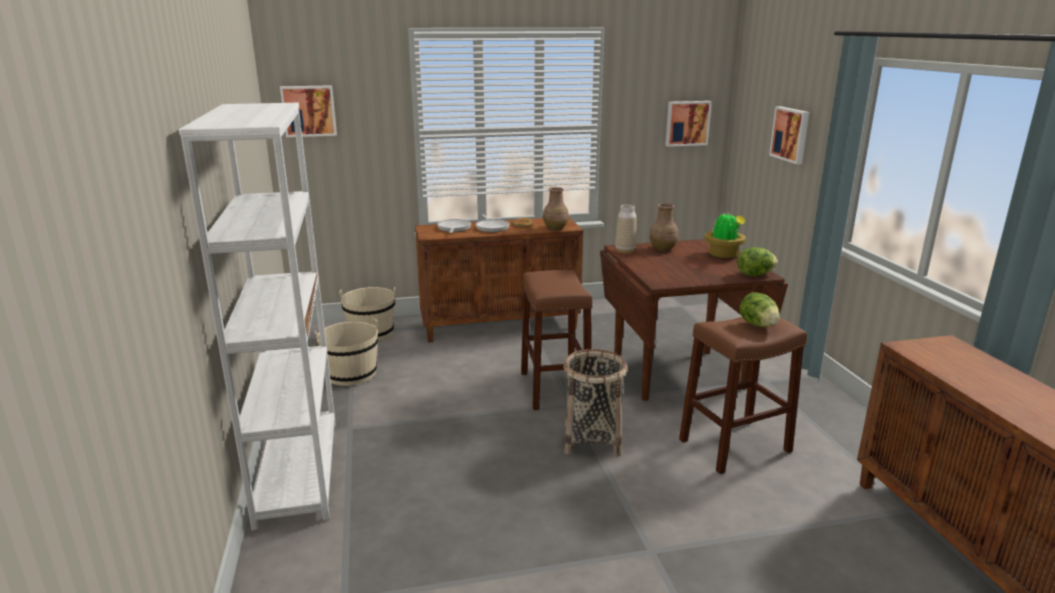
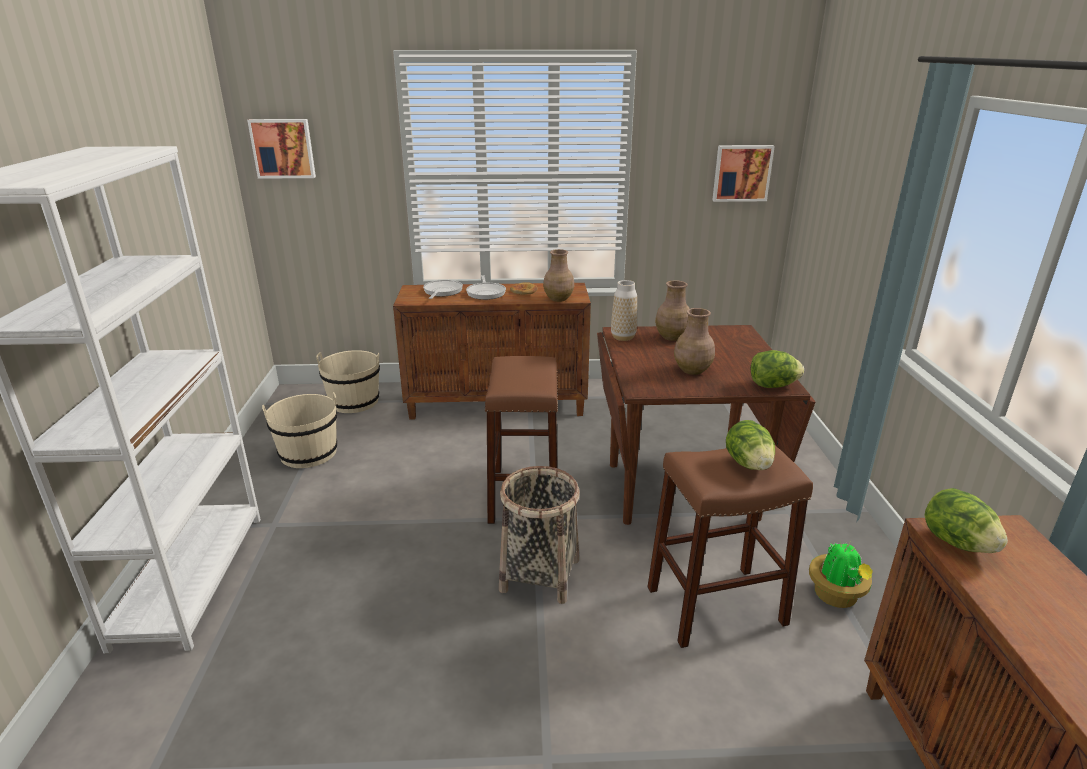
camera: 10 degrees right, 5 degrees up
potted plant [704,212,746,258] -> potted plant moved to [809,540,873,608]
picture [769,106,809,164] -> none
none -> brown vase [674,308,715,375]
none -> lettuce [924,488,1008,553]

